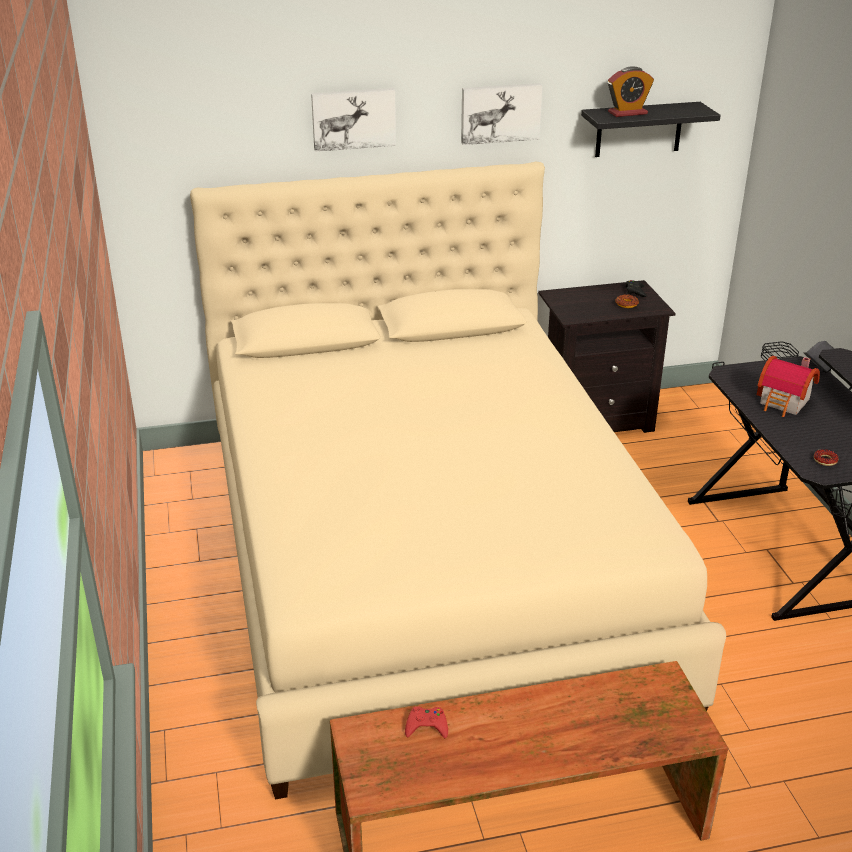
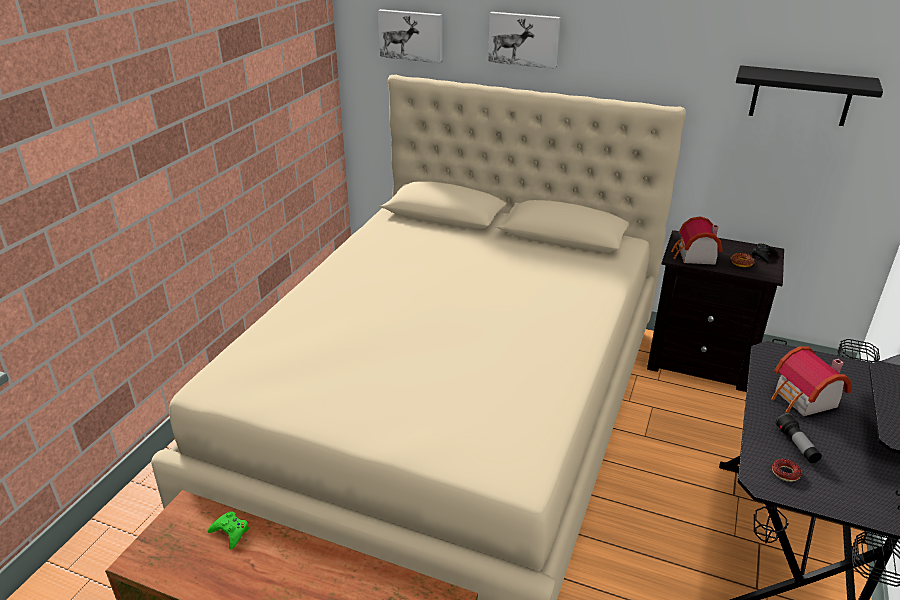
camera: 35 degrees right, 0 degrees up
red game controller [405,706,448,738] -> green game controller [208,512,249,550]
picture [461,83,543,145] -> picture moved to [378,9,443,63]
alarm clock [608,66,654,117] -> none
none -> toy house [671,216,723,265]
none -> flashlight [776,413,822,463]

